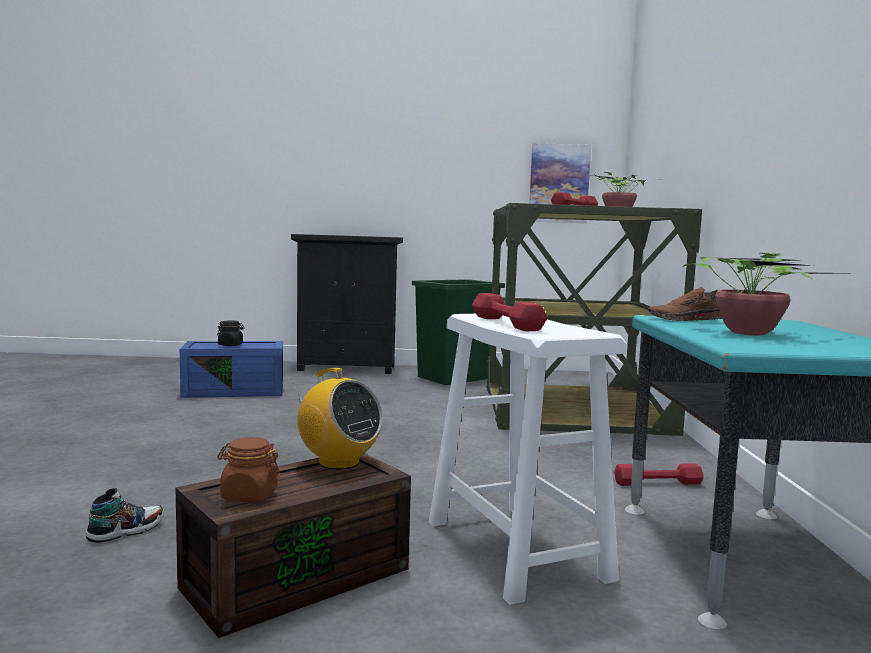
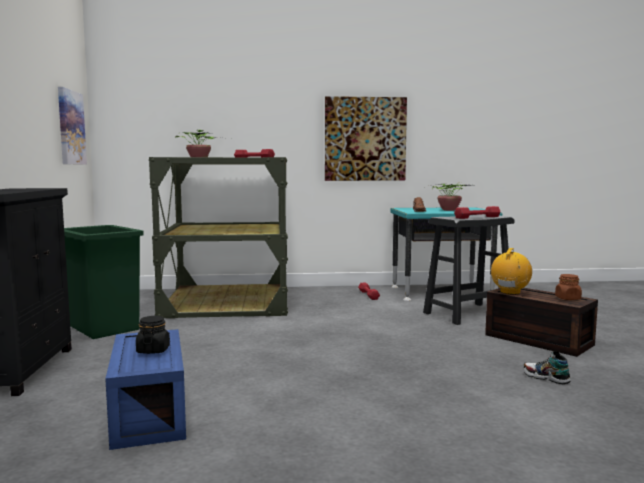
camera: 95 degrees left, 0 degrees up
white stool [429,314,627,605] -> black stool [423,214,514,325]
none -> picture [325,96,407,181]

